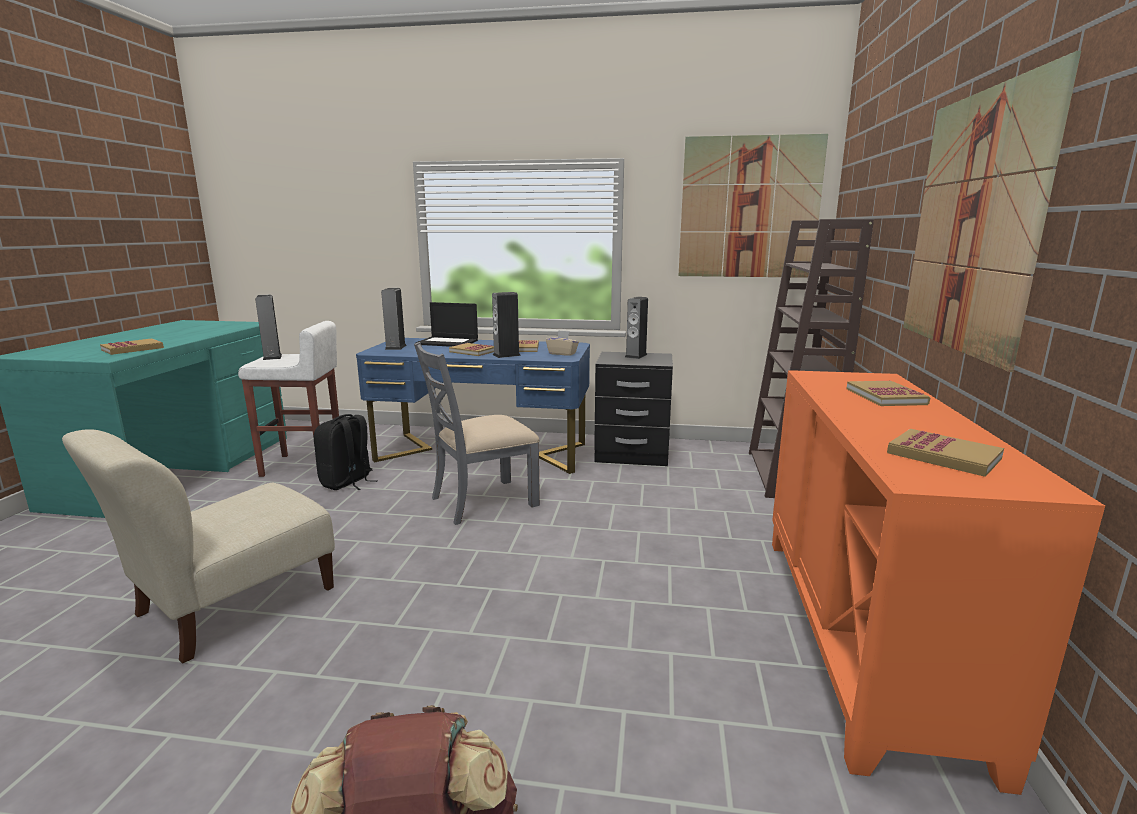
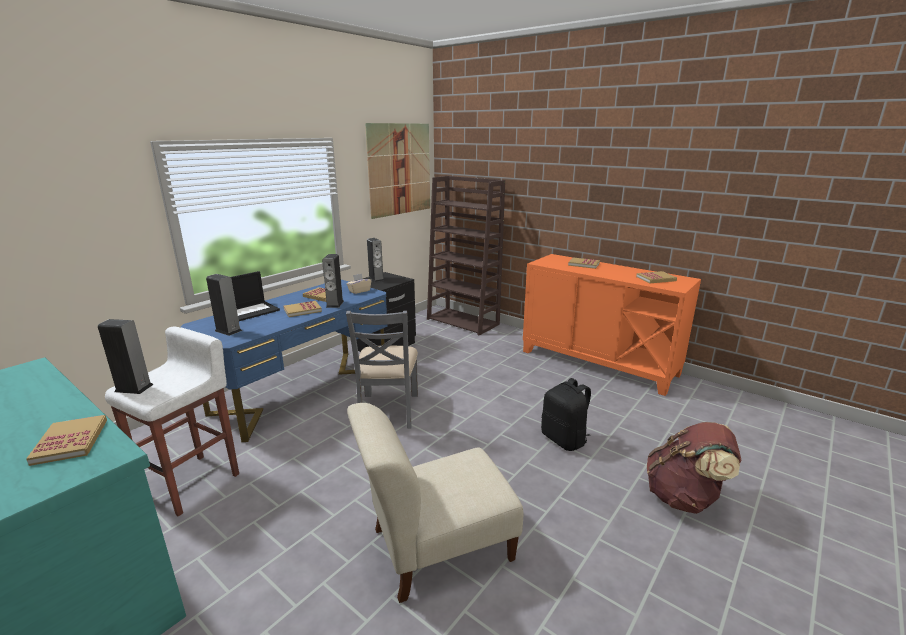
camera: 60 degrees left, 5 degrees up
beige chair [62,429,335,664] -> beige chair turned 90 degrees clockwise [347,403,523,603]
black backpack [314,414,377,490] -> black backpack moved to [541,378,591,451]
picture [903,51,1081,372] -> none

